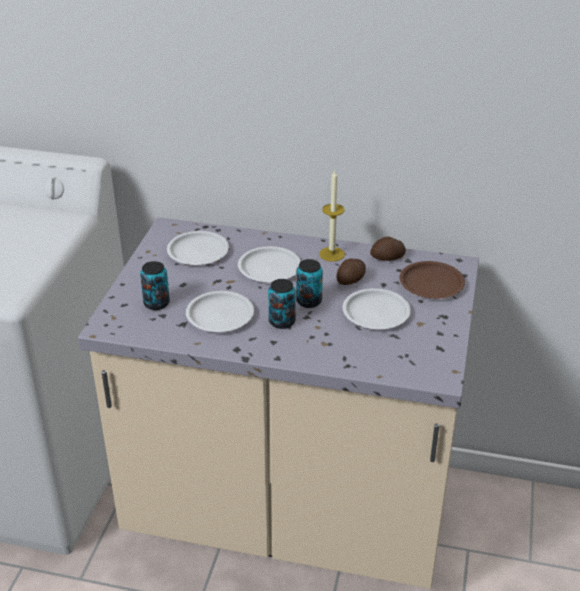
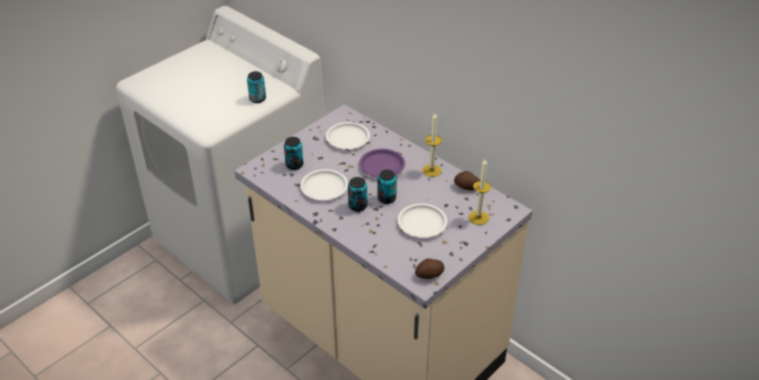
camera: 30 degrees right, 5 degrees up
white plate [238,246,301,282] -> purple plate [359,149,405,178]
potato [337,258,366,285] -> potato moved to [415,258,444,279]
brown plate [399,261,465,299] -> candle [469,159,491,225]
none -> can [247,71,266,103]

